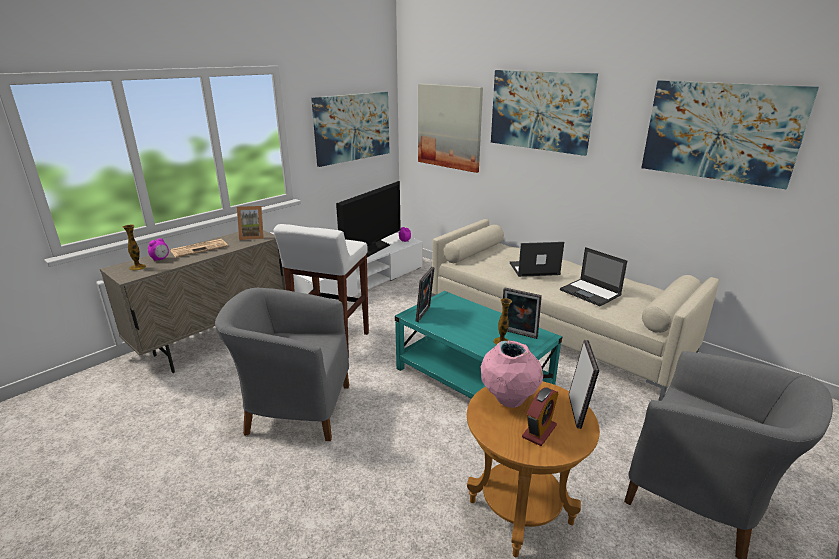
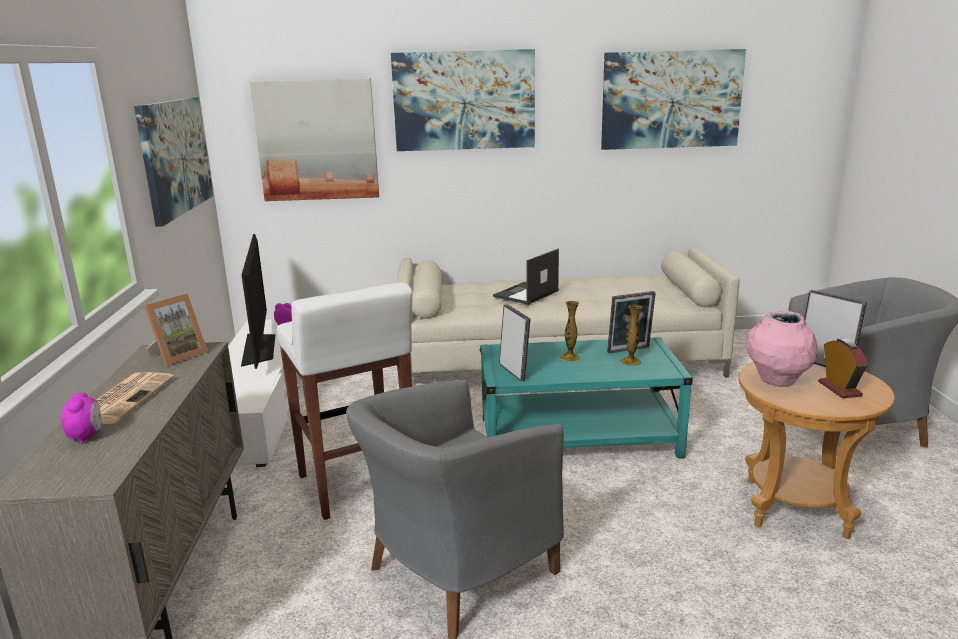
camera: 45 degrees left, 5 degrees down
vase [123,225,146,270] -> vase moved to [560,301,580,361]
laptop [560,247,627,306] -> none

